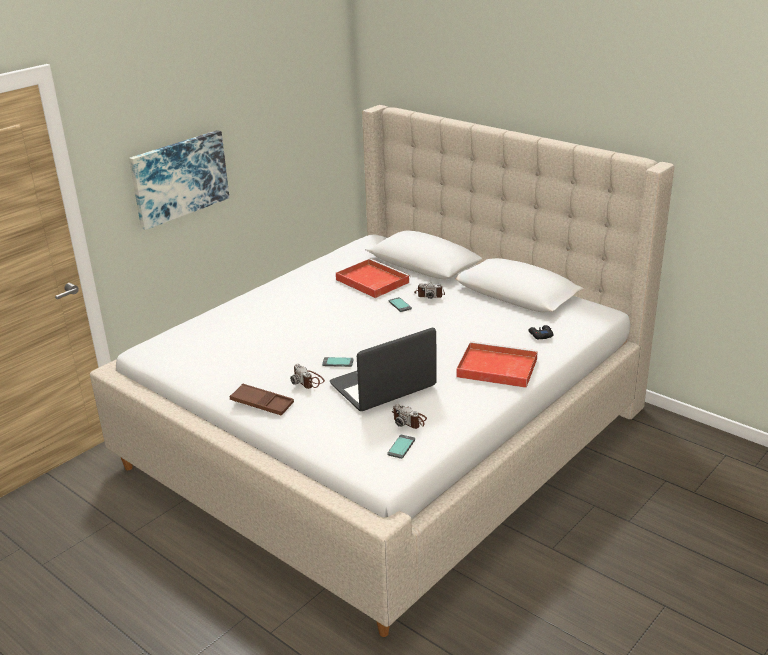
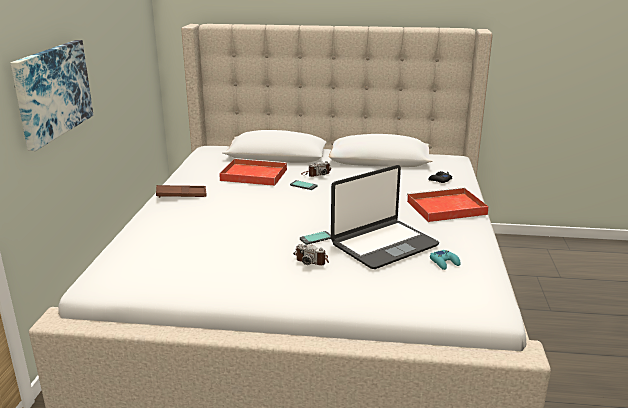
camera: 35 degrees left, 5 degrees down
brown tray [230,383,294,416] -> brown tray moved to [156,185,206,198]
laptop [330,328,437,411] -> laptop turned 150 degrees counterclockwise [331,165,439,269]
phone [387,435,415,459] -> none
camera [392,404,427,429] -> turquoise game controller [430,250,461,270]

